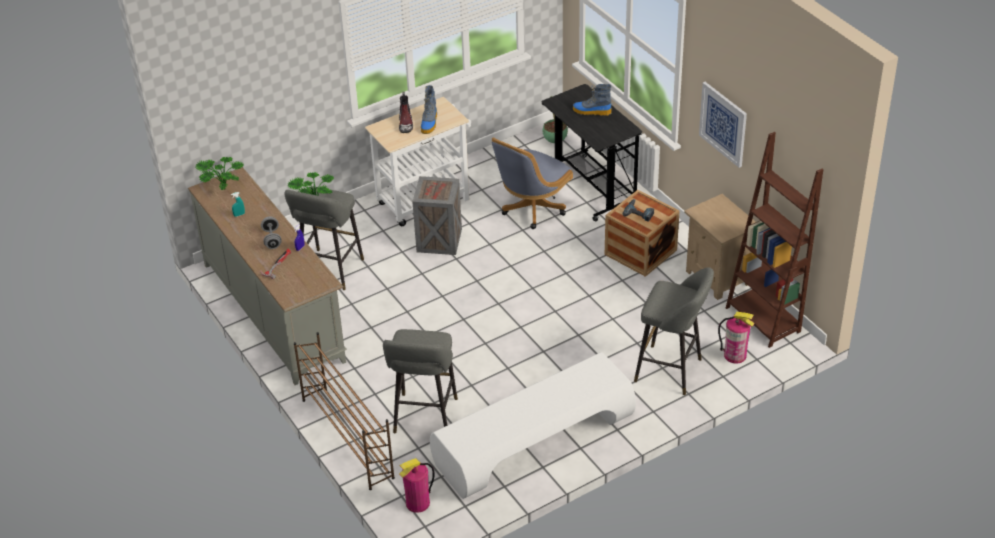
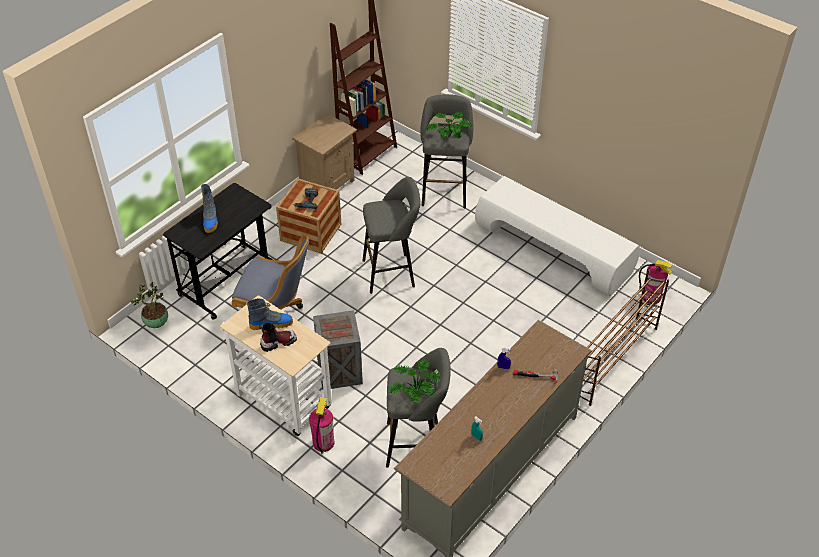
camera: 110 degrees left, 5 degrees up
potted plant [195,157,244,190] -> potted plant moved to [426,111,472,139]
grey dumbbell [261,216,282,249] -> none
grey stool [383,329,458,433] -> grey stool moved to [362,177,420,294]
picture [699,82,747,168] -> none
fire extinguisher [718,312,755,364] -> fire extinguisher moved to [309,397,335,454]

